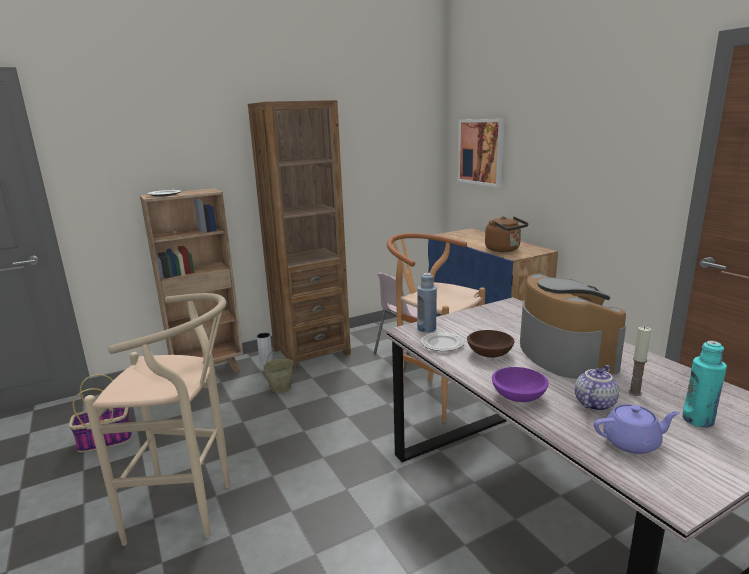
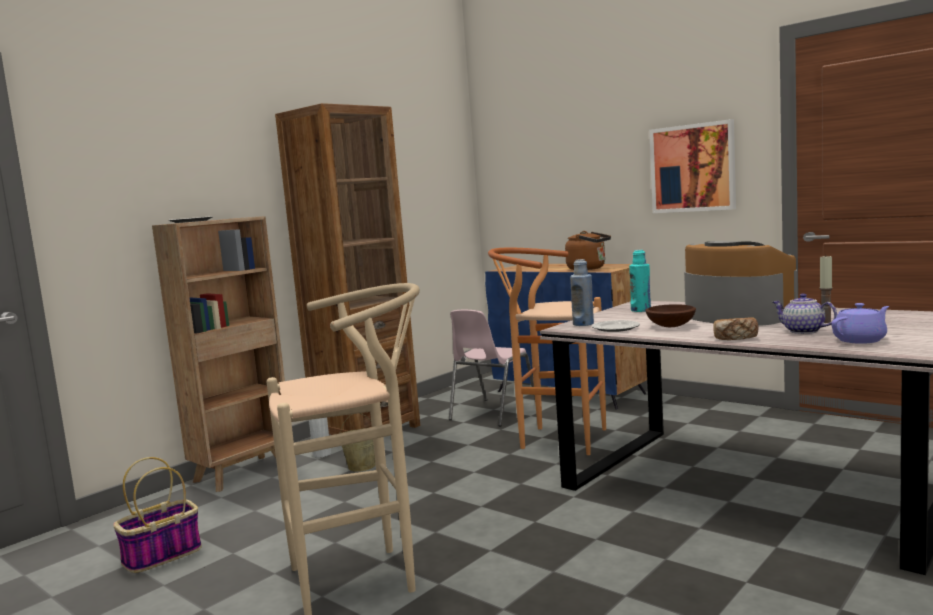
camera: 20 degrees left, 10 degrees down
picture [458,119,504,187] -> picture moved to [649,119,736,213]
purple bowl [492,367,549,402] -> bread [713,317,758,340]
teapot [575,365,619,411] -> teapot turned 60 degrees counterclockwise [773,293,837,334]
turquoise bottle [682,341,727,428] -> turquoise bottle moved to [629,250,651,312]

